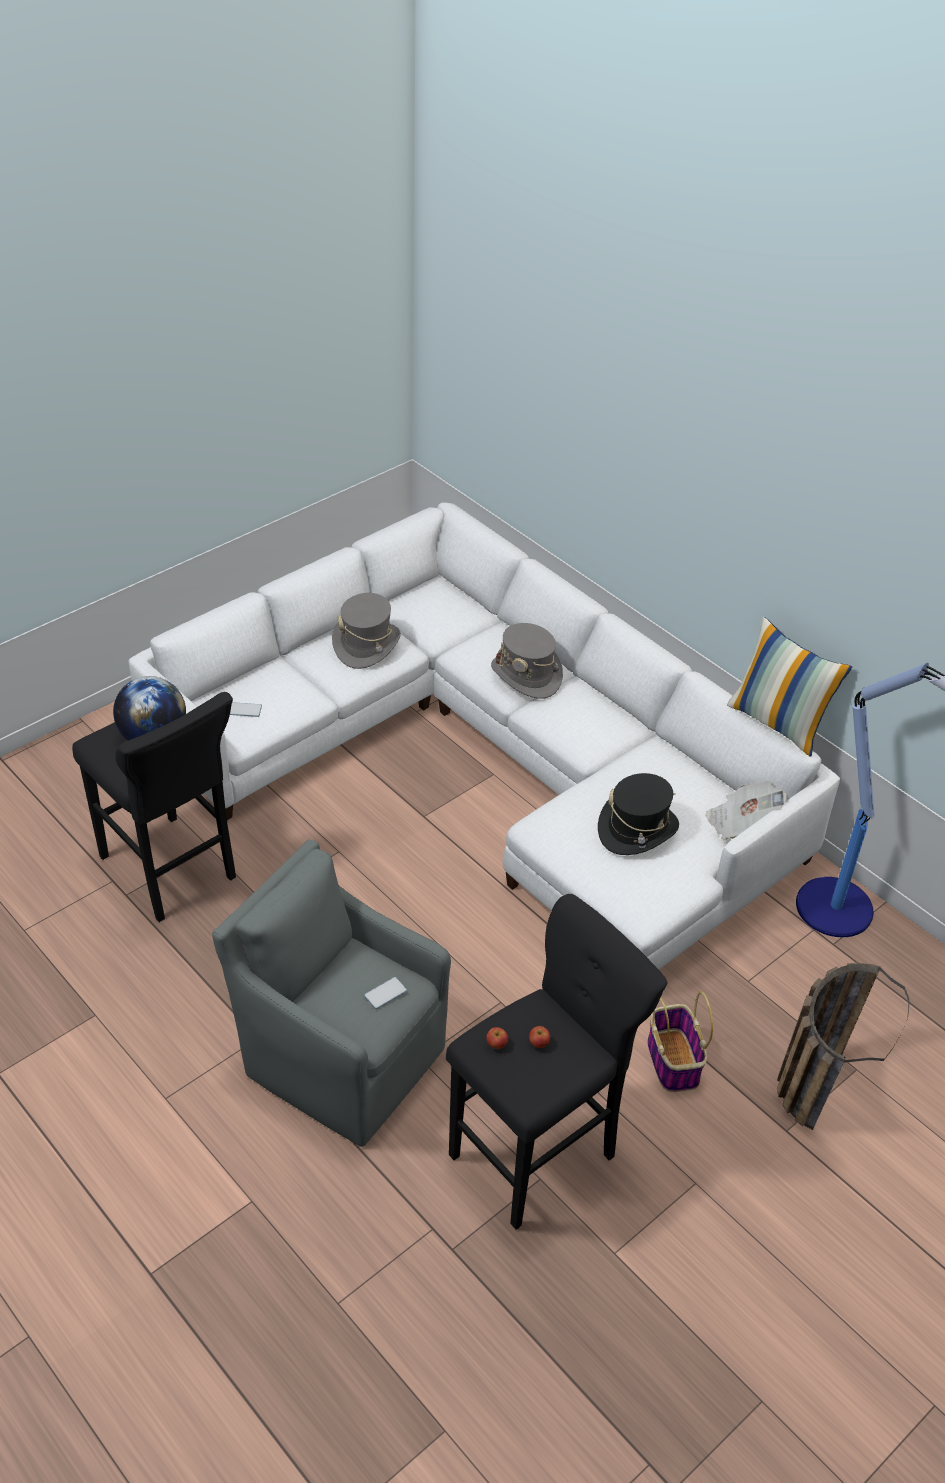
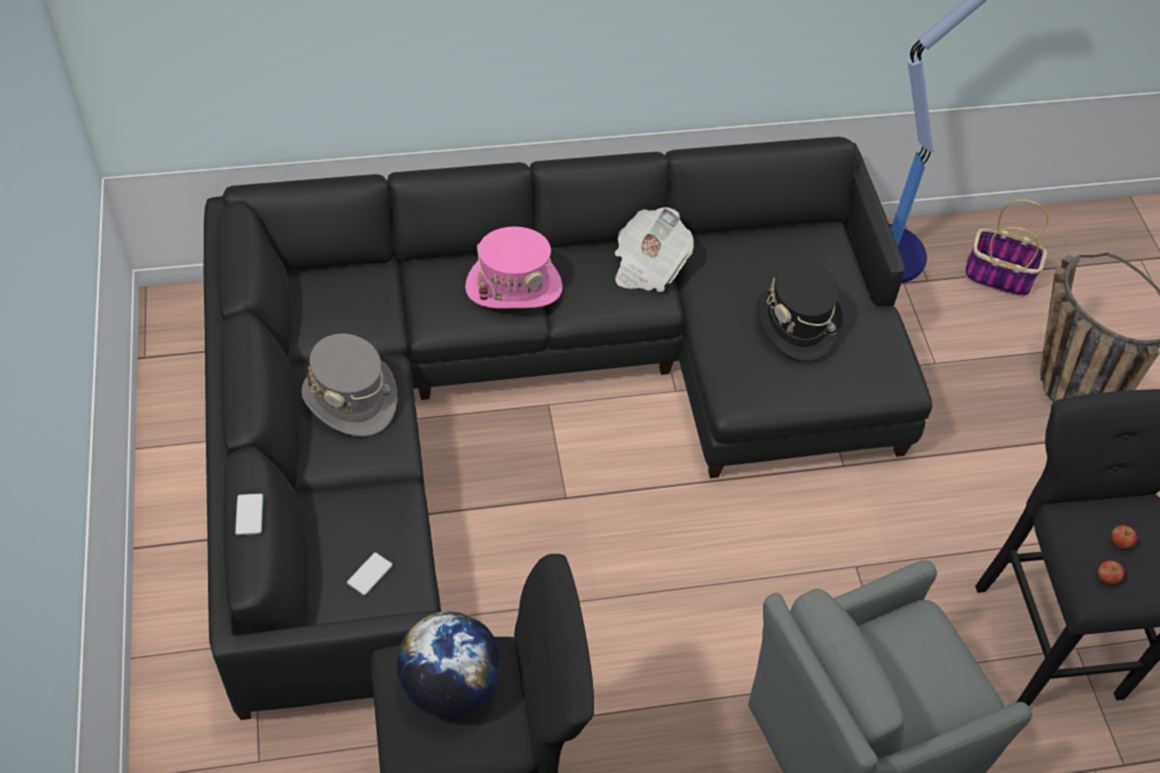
camera: 60 degrees left, 10 degrees up
white sofa [128,502,840,969] -> black sofa [204,137,932,720]
phone [364,977,407,1009] -> phone moved to [235,493,263,535]
grey hat [491,623,563,699] -> pink hat [465,227,563,308]
basket [647,991,713,1092] -> basket moved to [965,199,1048,297]
newspaper [705,781,788,840] -> newspaper moved to [615,207,694,292]
pillow [727,617,852,757] -> none

